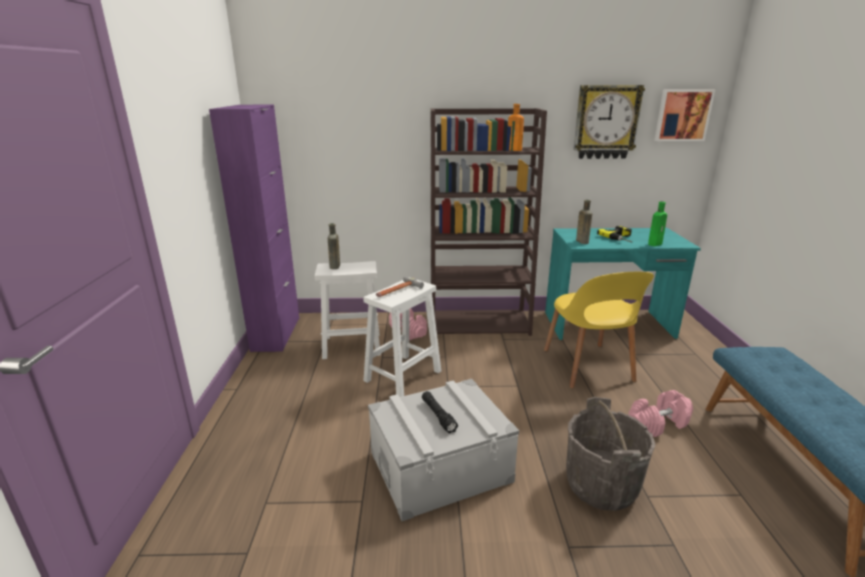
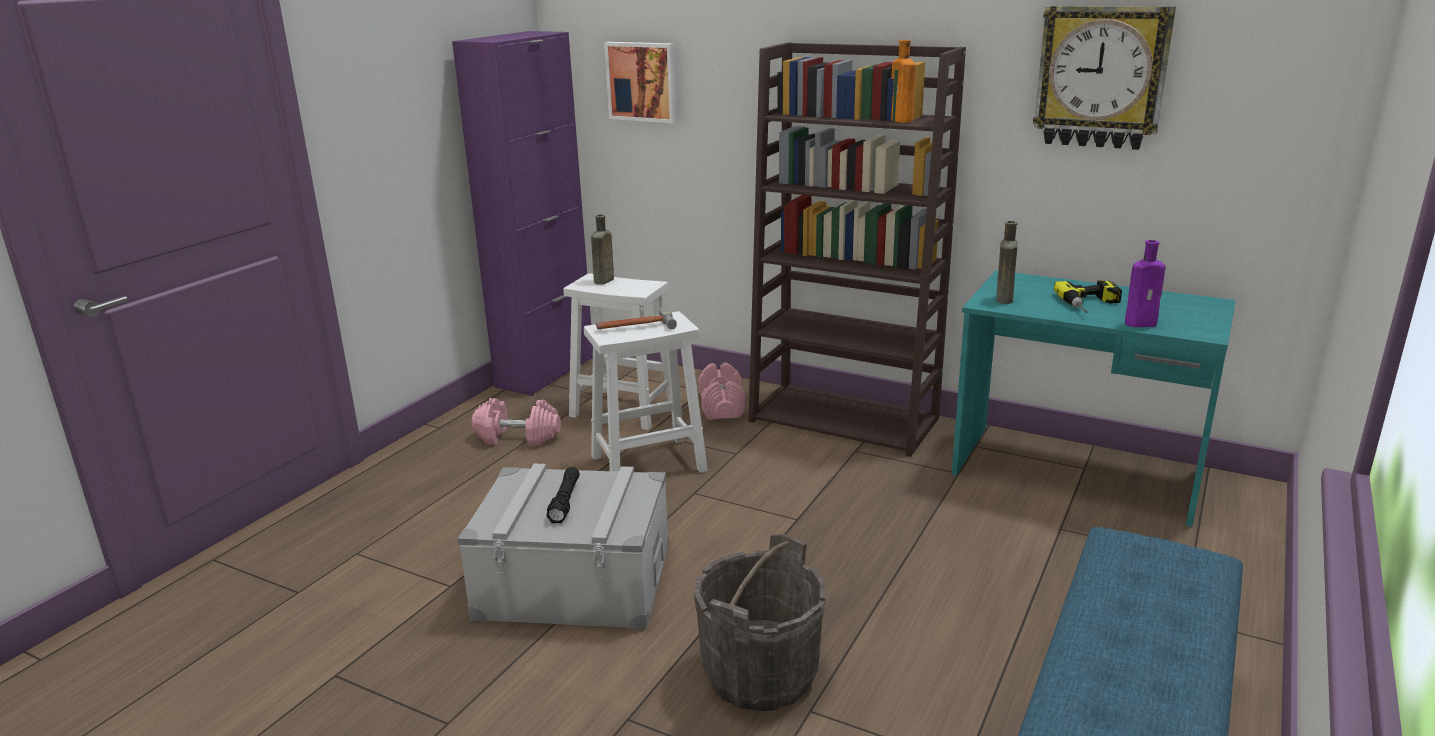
camera: 30 degrees right, 0 degrees up
yellow chair [544,272,654,388] -> none
pink dumbbell [628,390,693,437] -> pink dumbbell moved to [472,398,561,446]
green bottle [648,201,667,246] -> purple bottle [1125,240,1166,327]
picture [654,90,715,141] -> picture moved to [604,42,677,123]

